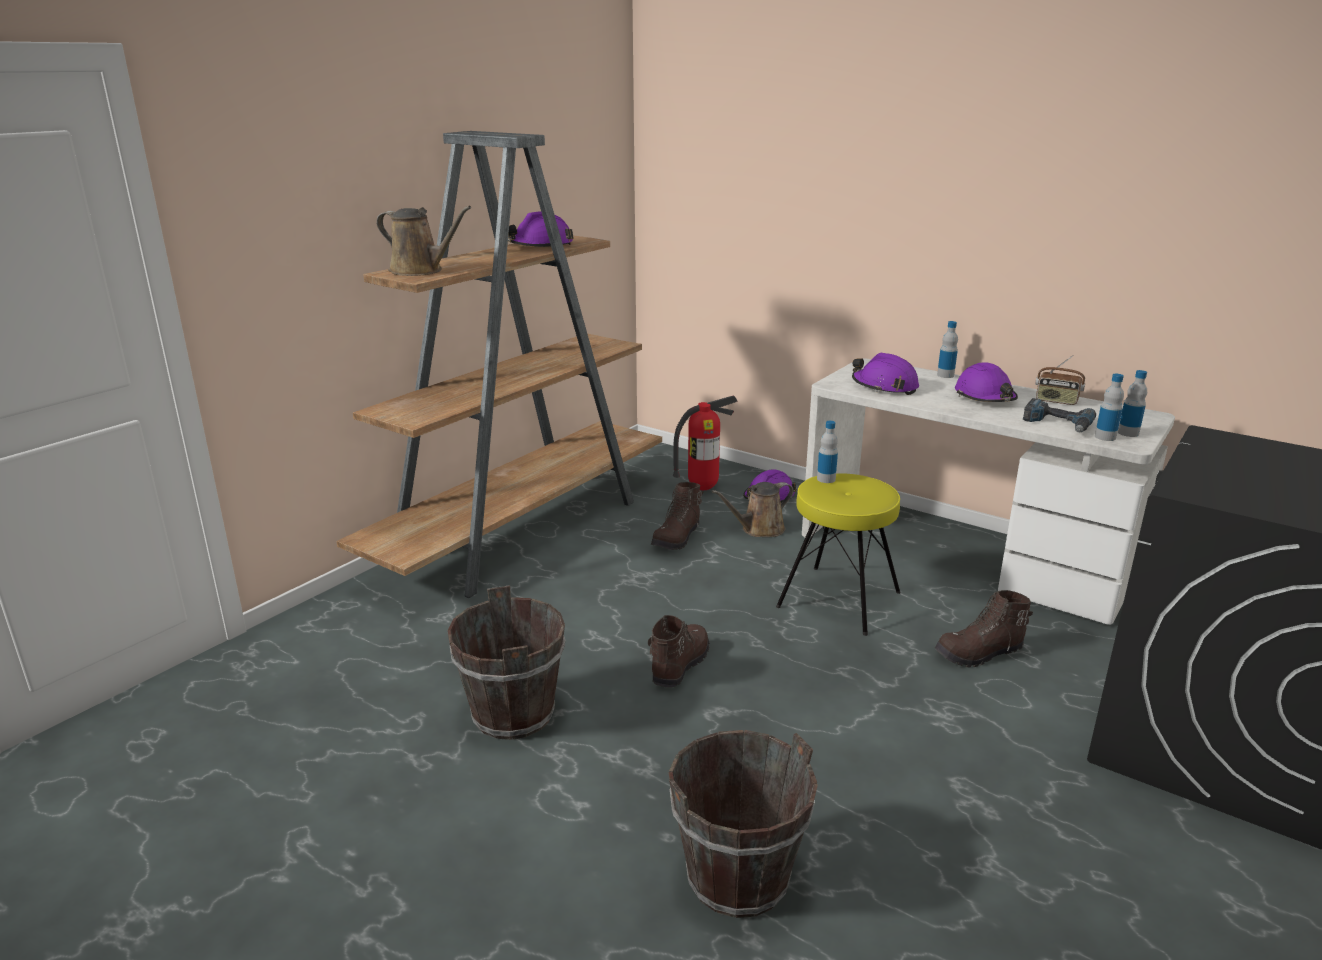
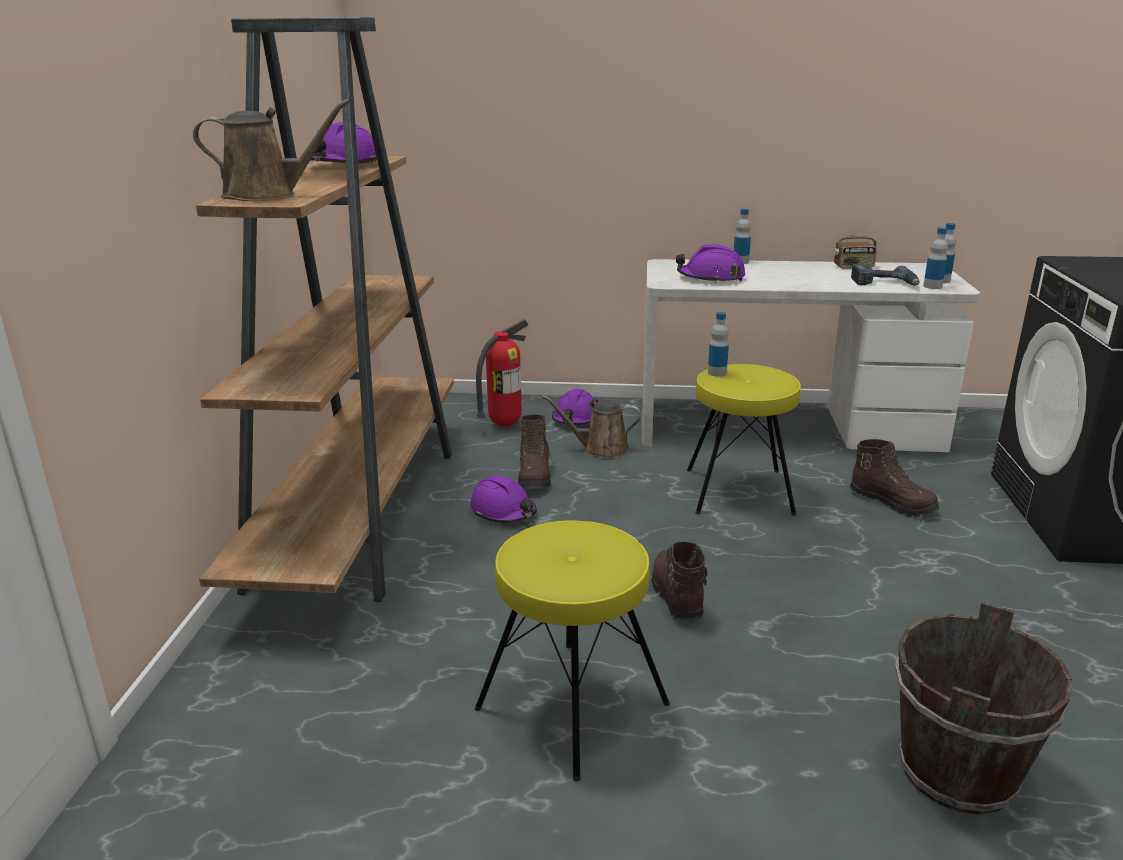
camera: 30 degrees left, 0 degrees up
brown bucket [448,585,566,740] -> yellow stool [475,520,670,781]
brown watering can [712,482,794,537] -> brown watering can turned 60 degrees clockwise [542,395,641,458]
brown boot [935,590,1033,667] -> brown boot turned 90 degrees counterclockwise [850,439,939,517]
purple hard hat [955,362,1018,402] -> purple hard hat moved to [470,476,537,523]

